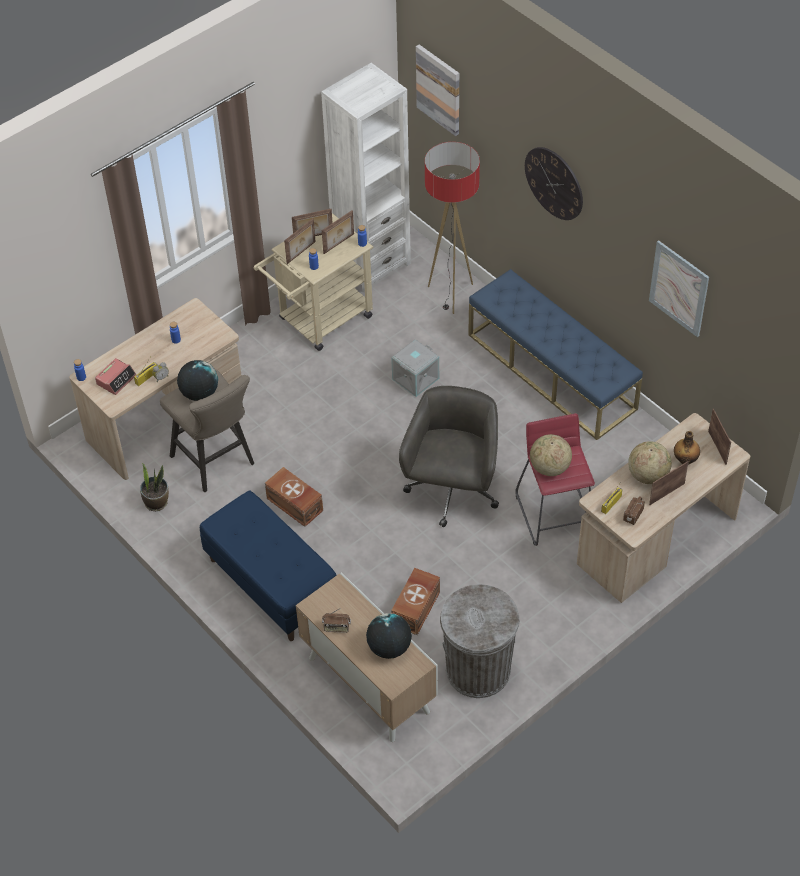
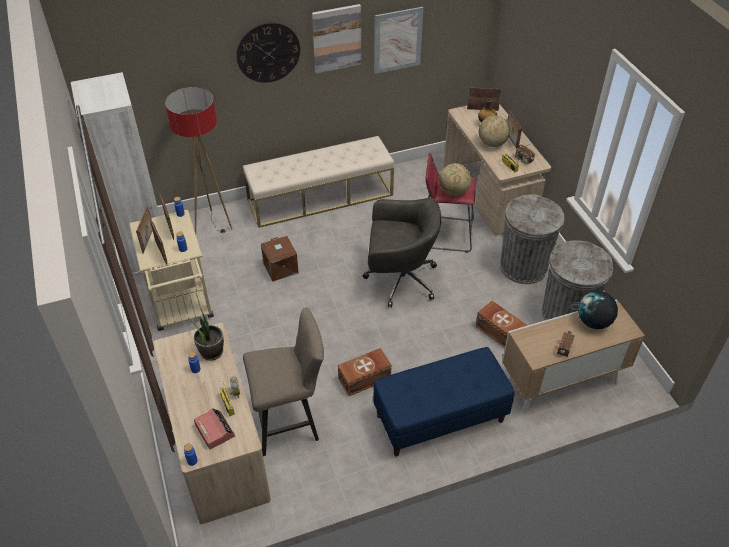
camera: 70 degrees left, 5 degrees down
potted plant [140,463,169,511] -> potted plant moved to [191,309,224,360]
globe [177,360,218,401] -> none
grey storage box [391,339,439,397] -> brown storage box [261,236,299,282]
grey office chair [399,386,499,527] -> grey office chair turned 150 degrees clockwise [362,198,441,308]
picture [416,44,459,136] -> picture moved to [312,4,361,74]
blue bench [468,269,643,440] -> beige bench [243,136,394,228]
none -> grey trash can [500,194,564,284]

